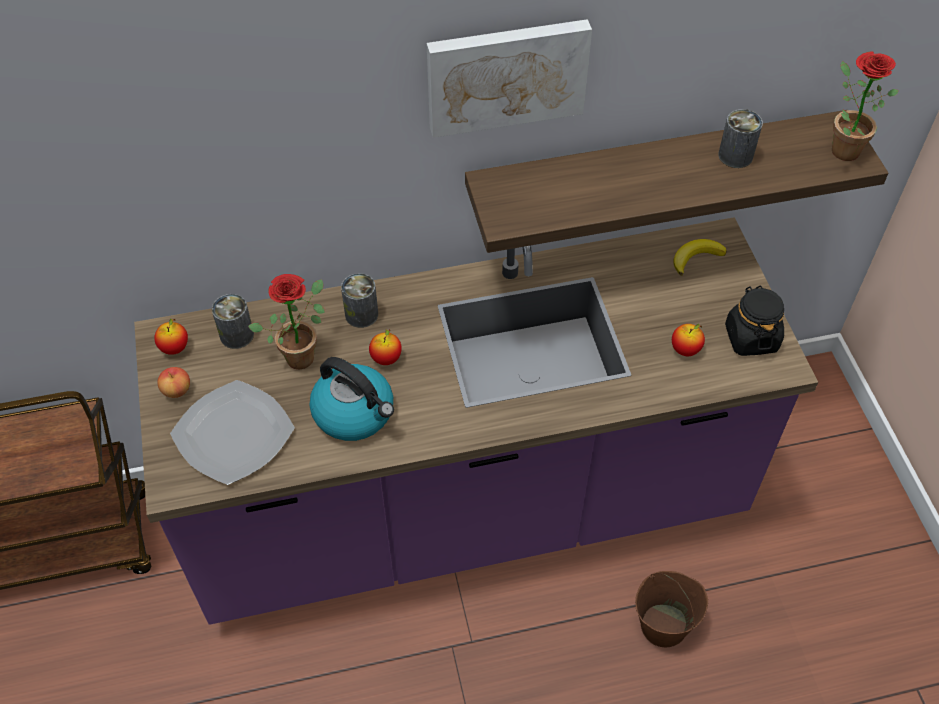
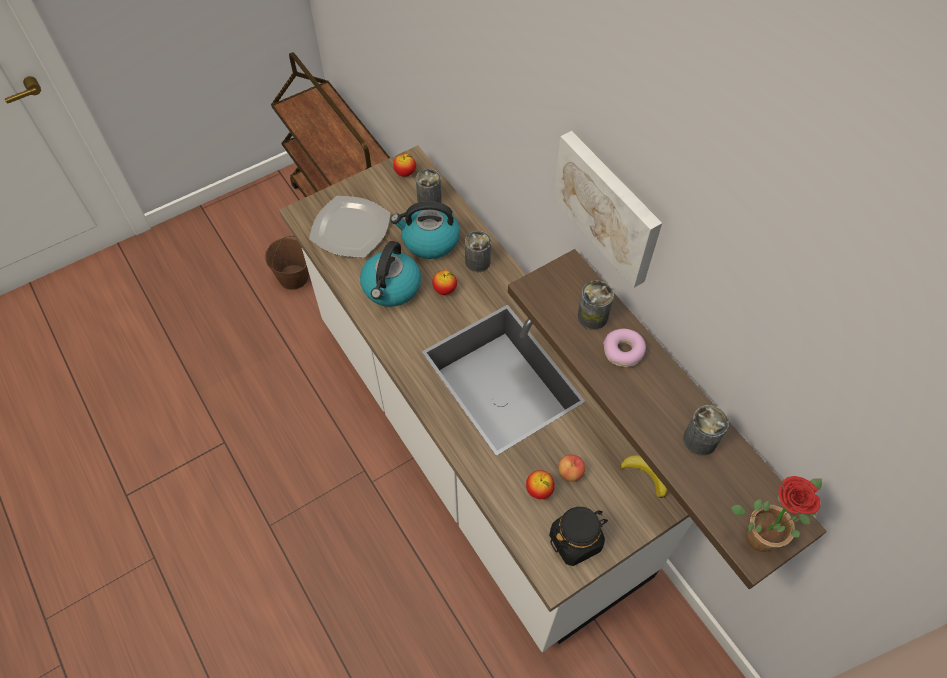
camera: 70 degrees right, 5 degrees up
purple counter [134,217,818,625] -> white counter [279,145,693,653]
apple [157,367,190,398] -> apple moved to [558,454,585,481]
potted plant [248,274,325,370] -> kettle [391,201,460,259]
brown bucket [635,571,708,647] -> brown bucket moved to [265,236,308,290]
none -> can [577,281,614,330]
none -> donut [603,329,646,367]

